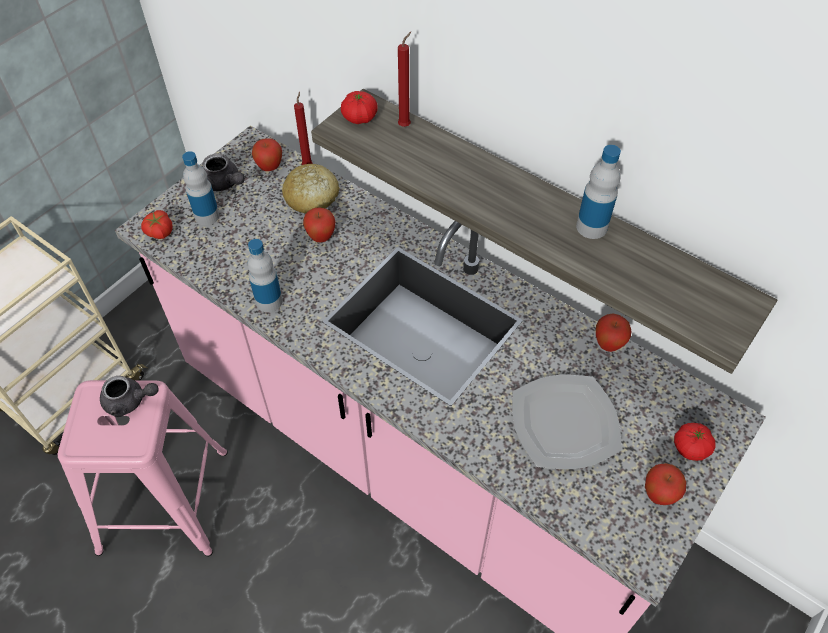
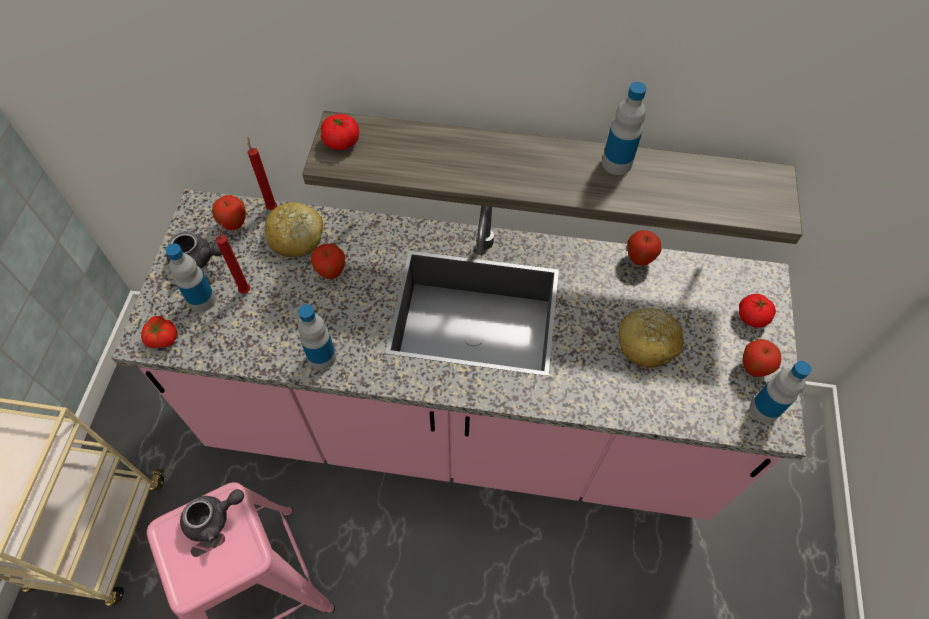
camera: 30 degrees left, 5 degrees up
red candle [398,32,411,127] -> red candle moved to [216,223,250,294]
plate [512,375,622,469] -> bread [619,308,683,368]
none -> bottle [750,361,812,423]

